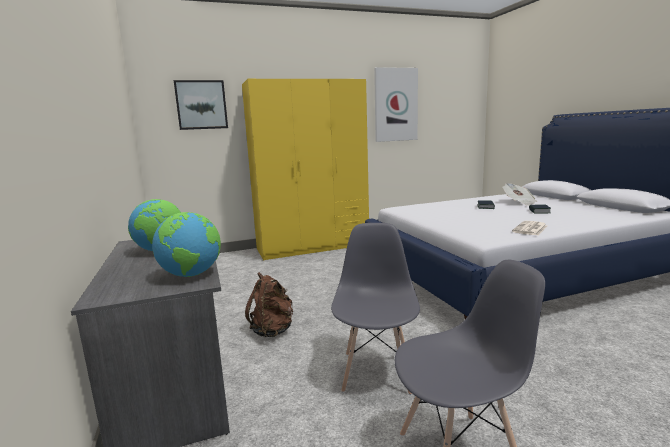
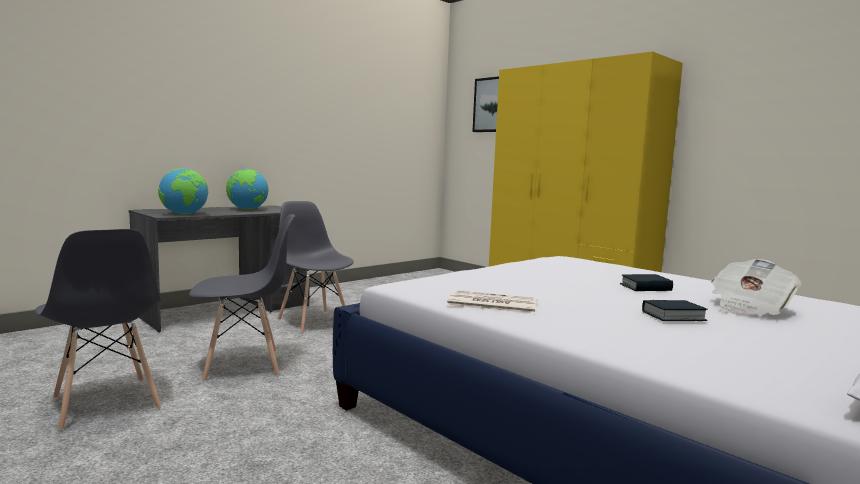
camera: 65 degrees right, 5 degrees down
brown backpack [245,272,293,337] -> grey chair [278,201,354,334]
picture [374,67,418,142] -> none

